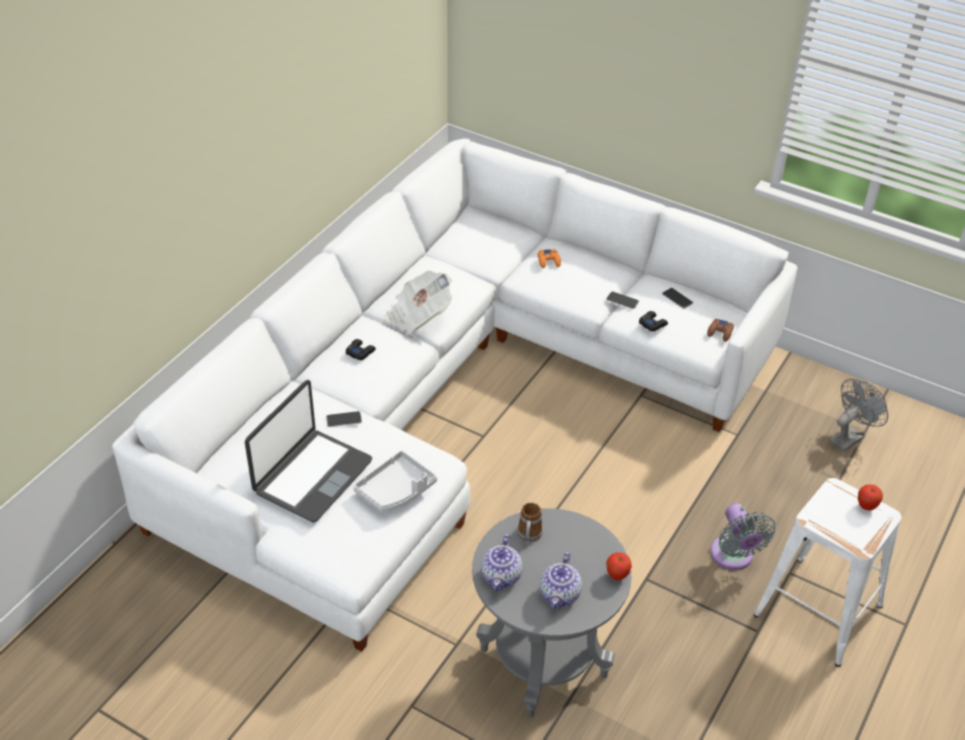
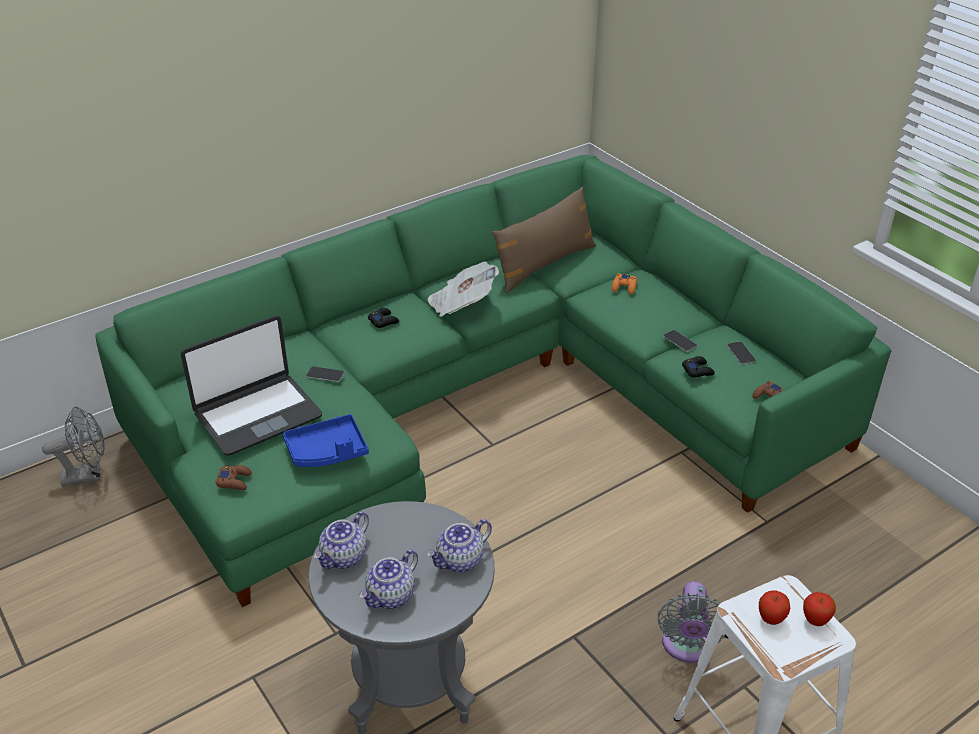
camera: 25 degrees right, 5 degrees down
white sofa [112,139,798,652] -> green sofa [95,155,891,607]
grey tray [353,450,437,512] -> blue tray [283,414,369,467]
mug [518,503,543,545] -> none
apple [606,552,632,580] -> apple moved to [759,590,790,625]
grey fan [829,379,888,452] -> grey fan moved to [42,407,105,487]
none -> brown game controller [215,465,252,490]
none -> teapot [426,519,492,572]
none -> brown pillow [492,187,596,294]

